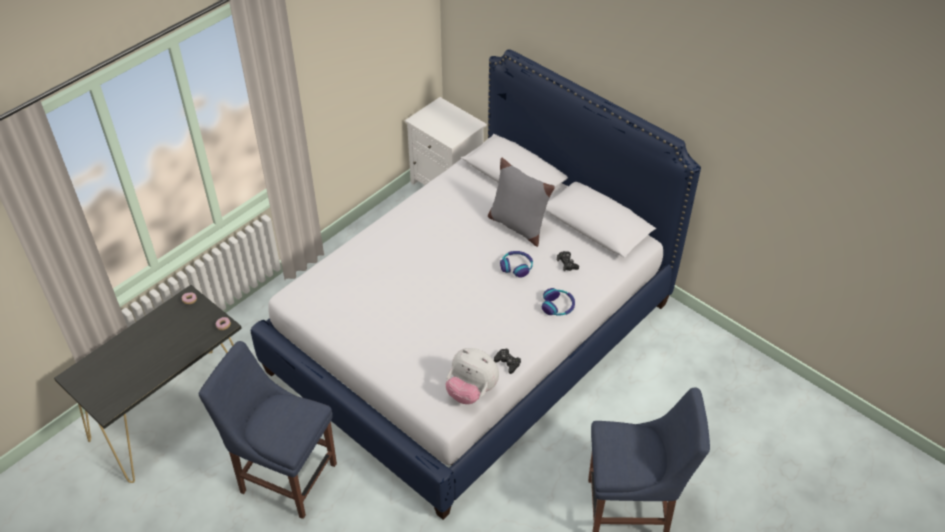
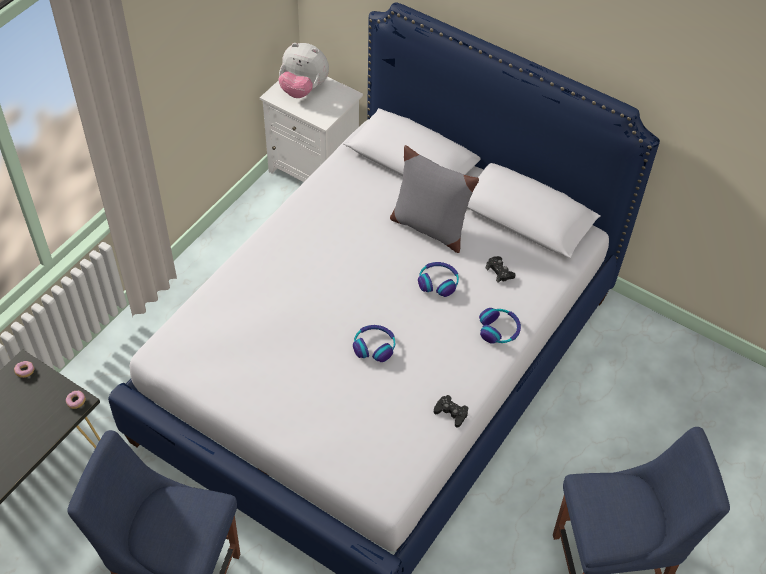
camera: 10 degrees left, 5 degrees up
plush toy [445,348,499,404] -> plush toy moved to [278,43,329,98]
none -> headphones [353,325,395,362]

